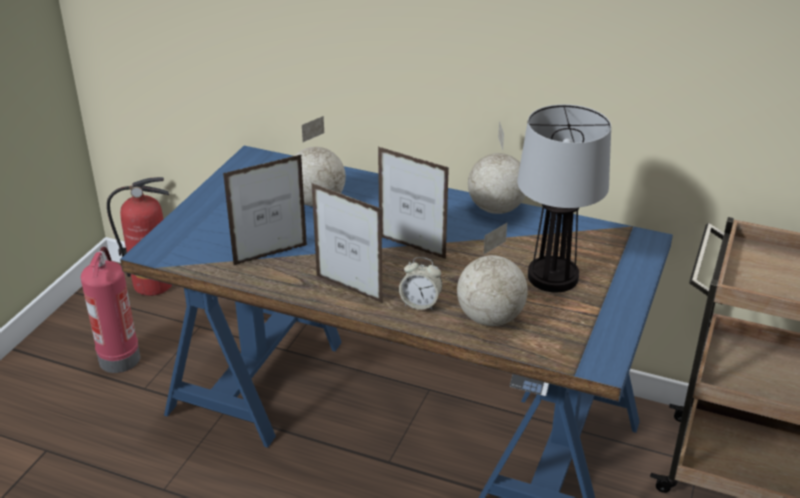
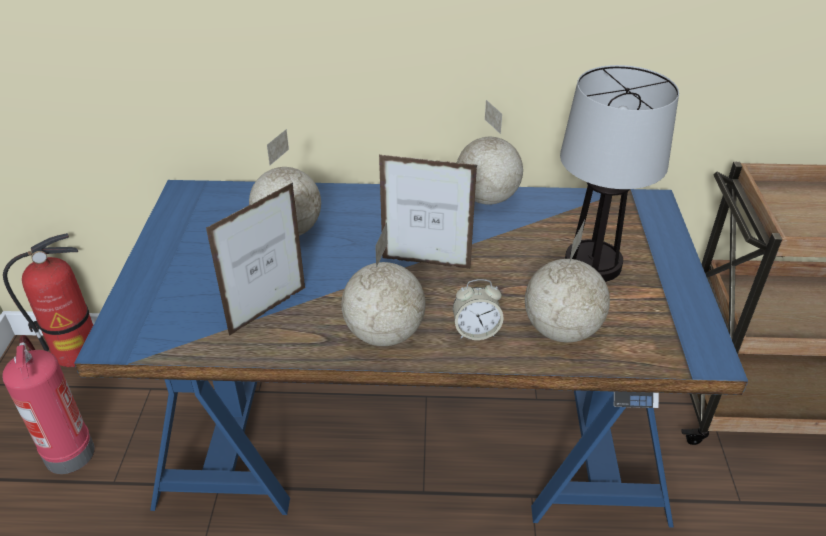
camera: 20 degrees left, 5 degrees up
picture frame [312,183,383,303] -> globe [342,222,426,346]

